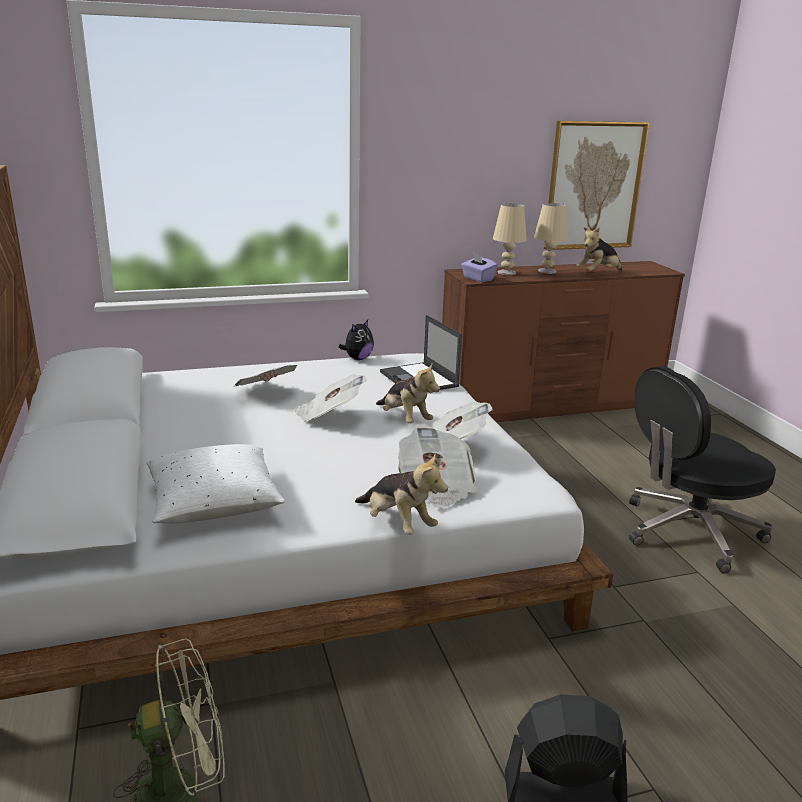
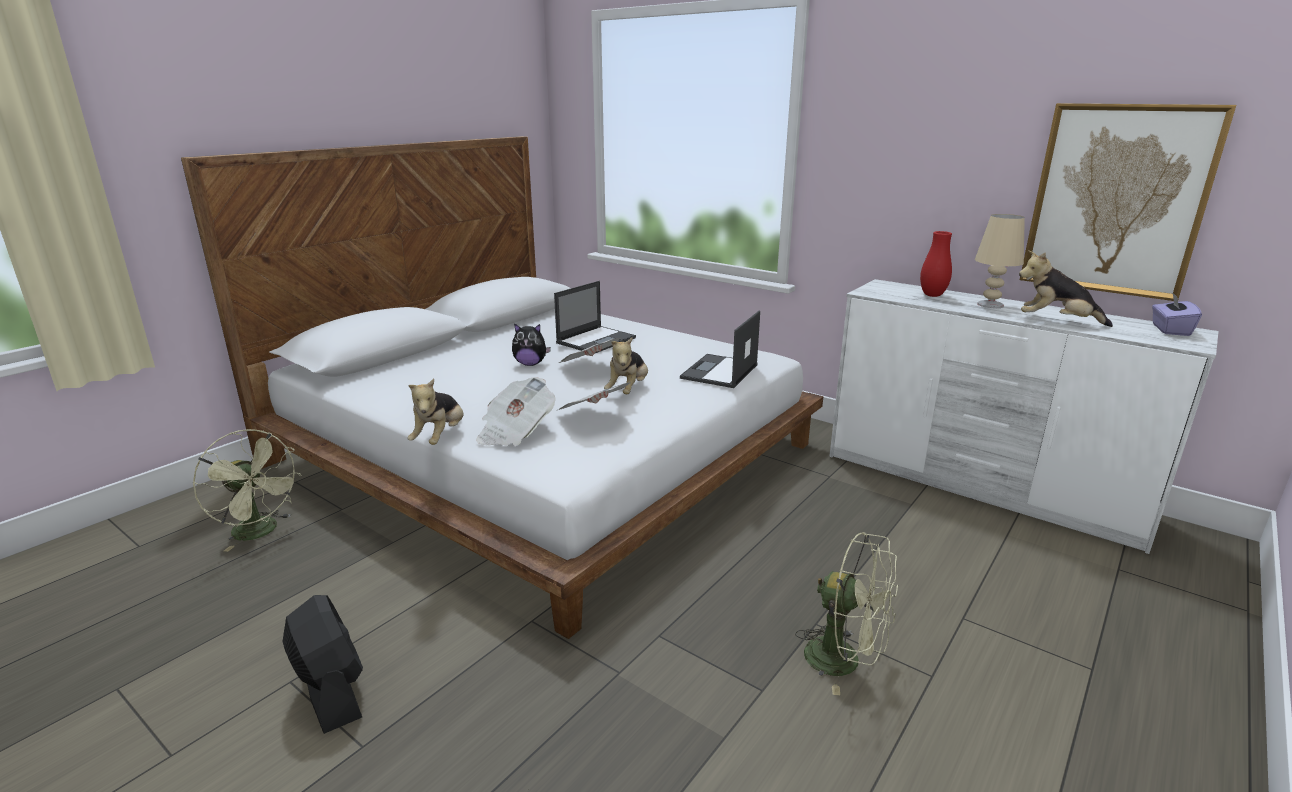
camera: 55 degrees right, 0 degrees up
white pillow [146,444,285,524] -> none
newspaper [235,365,298,386] -> laptop [554,281,636,353]
plush toy [339,320,374,360] -> plush toy moved to [512,324,551,366]
brown dresser [442,261,685,422] -> white dresser [829,279,1219,554]
purple tissue box [461,253,498,282] -> purple tissue box moved to [1152,293,1202,336]
beige table lamp [493,203,527,275] -> red vase [920,231,952,297]
black office chair [629,366,776,573] -> green fan [795,532,898,695]

